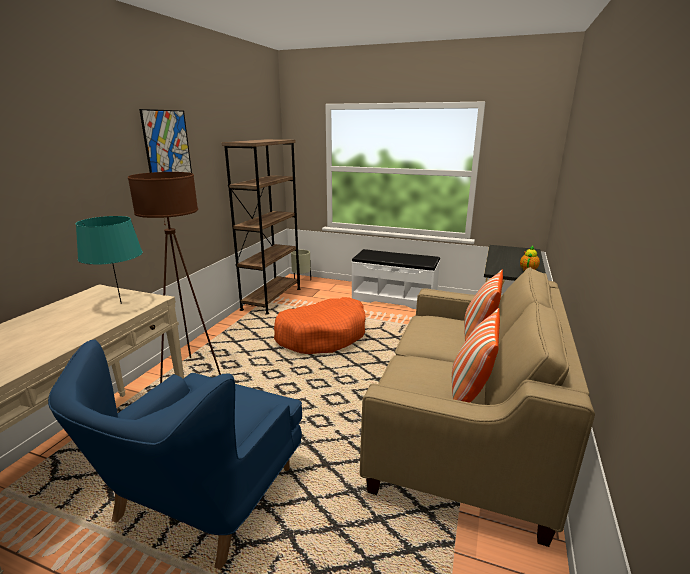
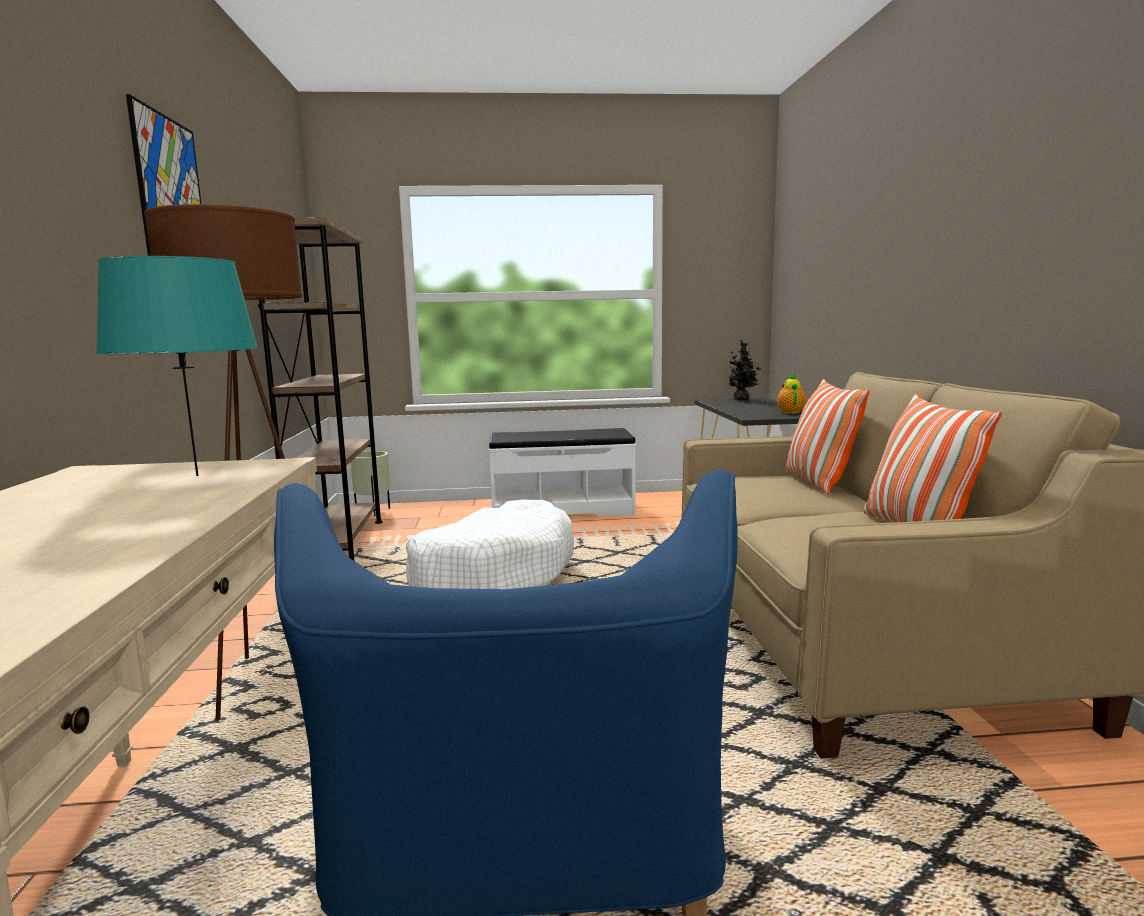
camera: 25 degrees left, 10 degrees down
orange dog bed [274,297,366,354] -> white dog bed [406,500,574,589]
none -> potted plant [729,340,762,400]

